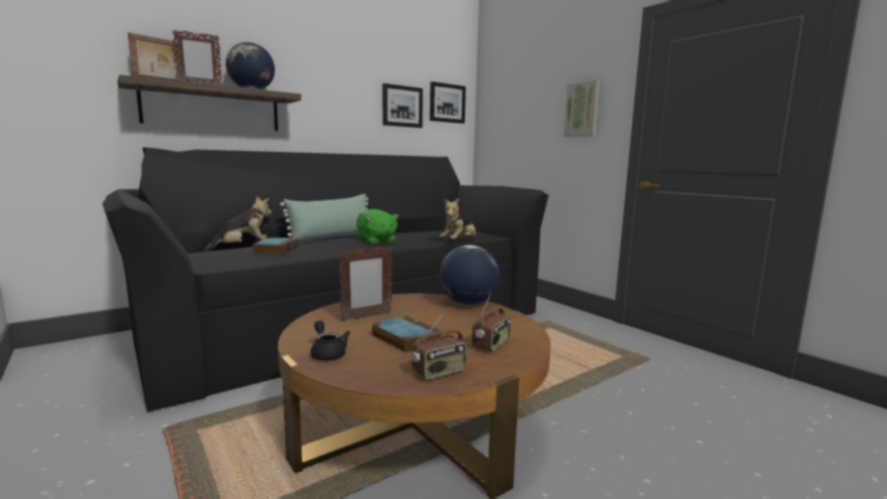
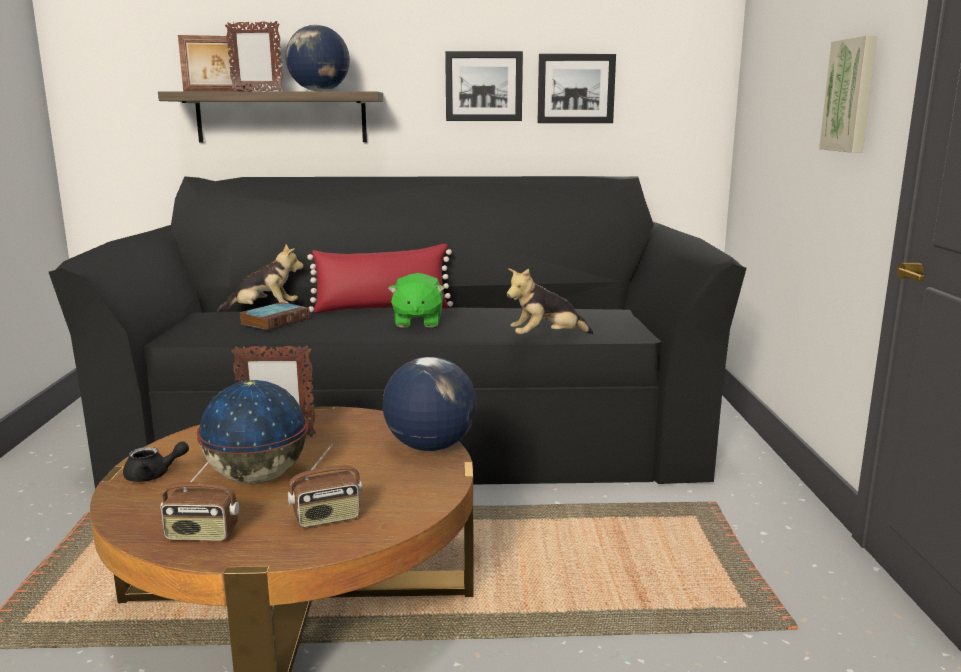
camera: 35 degrees right, 5 degrees up
green pillow [280,194,368,243] -> red pillow [307,244,453,313]
black teapot [310,320,351,361] -> black teapot turned 75 degrees clockwise [123,441,189,482]
book [372,315,441,353] -> globe [197,380,308,484]
picture [430,82,466,124] -> picture moved to [445,51,523,121]

